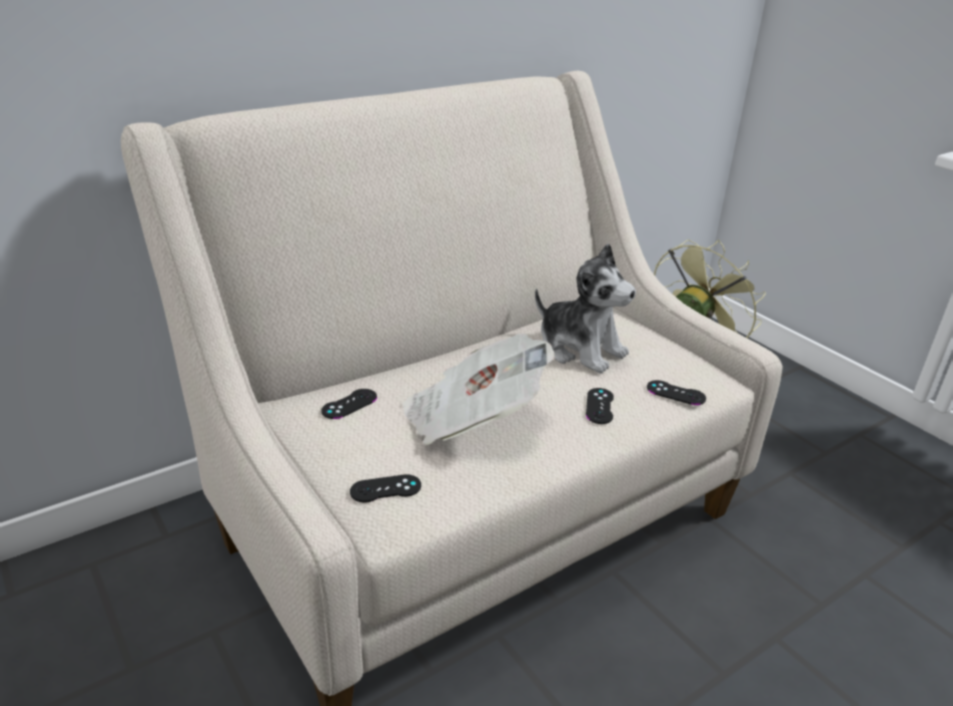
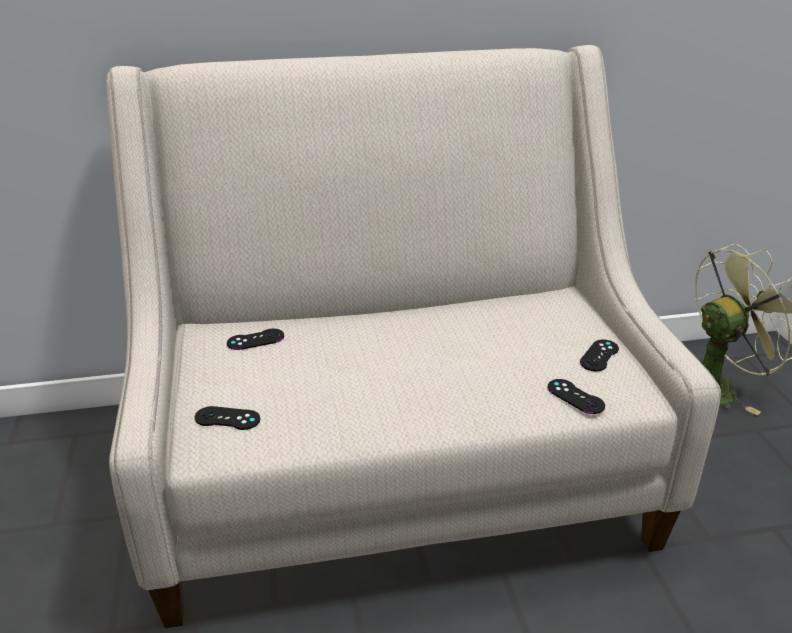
camera: 25 degrees right, 0 degrees up
newspaper [402,333,555,445] -> none
plush toy [535,243,636,374] -> none
black game controller [586,388,614,424] -> black game controller moved to [580,340,619,371]

